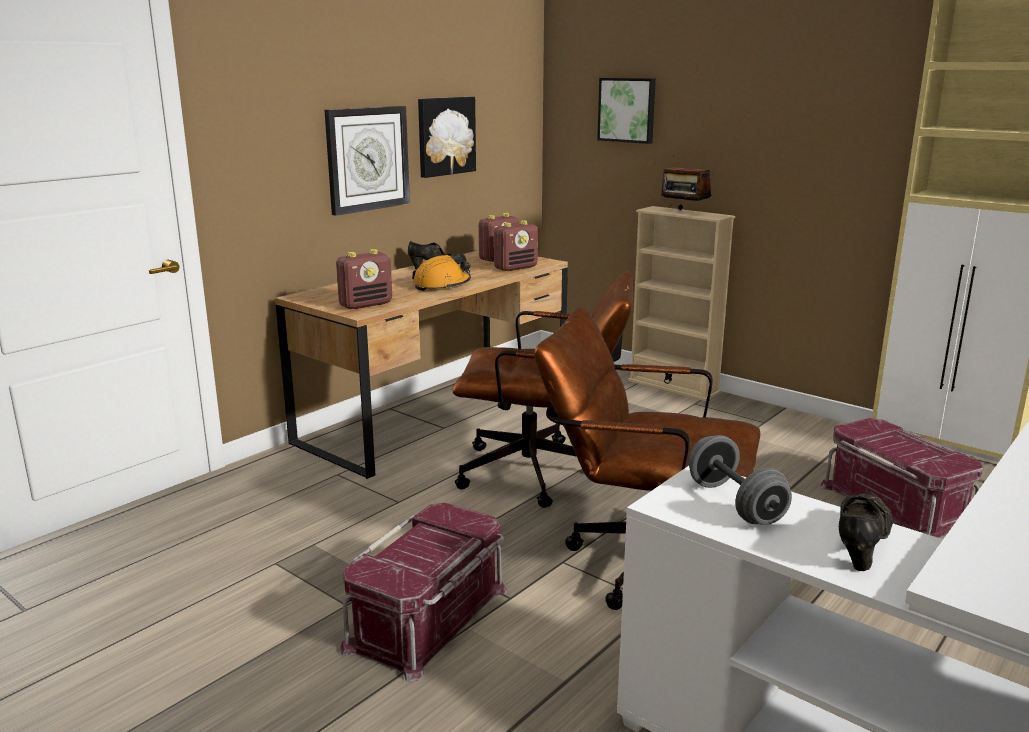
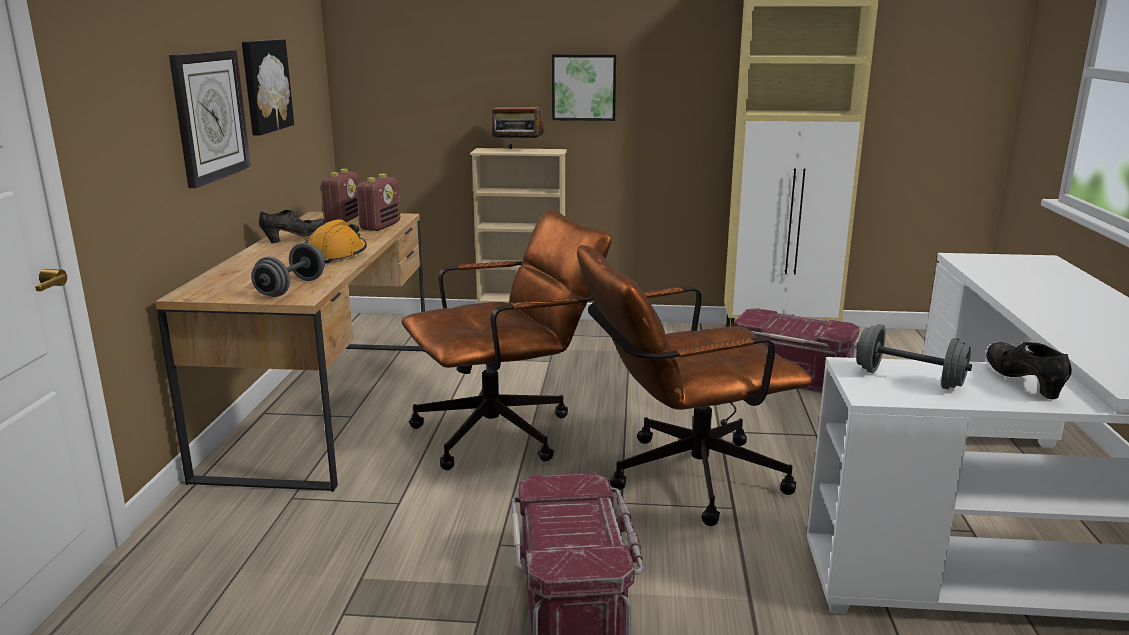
camera: 35 degrees left, 0 degrees up
radio [336,249,392,309] -> grey dumbbell [251,243,325,297]
picture [597,78,656,144] -> picture moved to [552,54,617,121]

